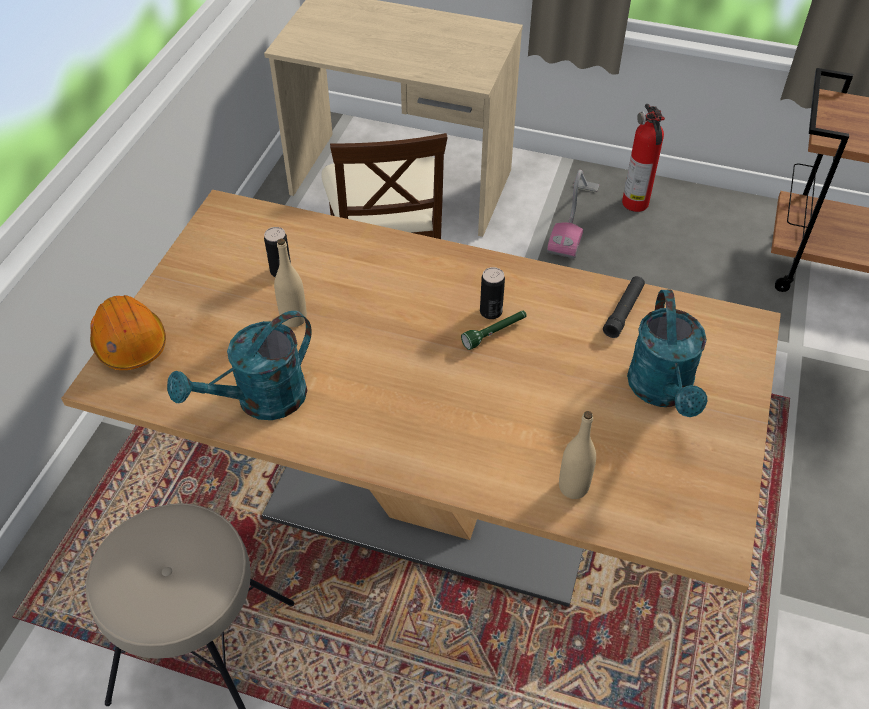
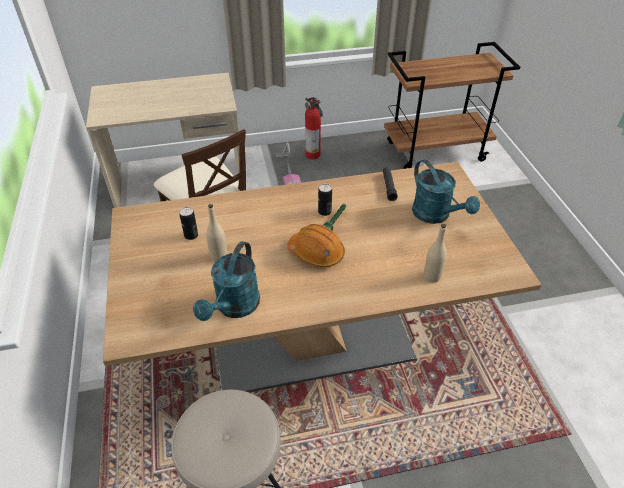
camera: 30 degrees left, 5 degrees down
orange hard hat [90,295,166,370] -> orange hard hat moved to [287,224,345,267]

